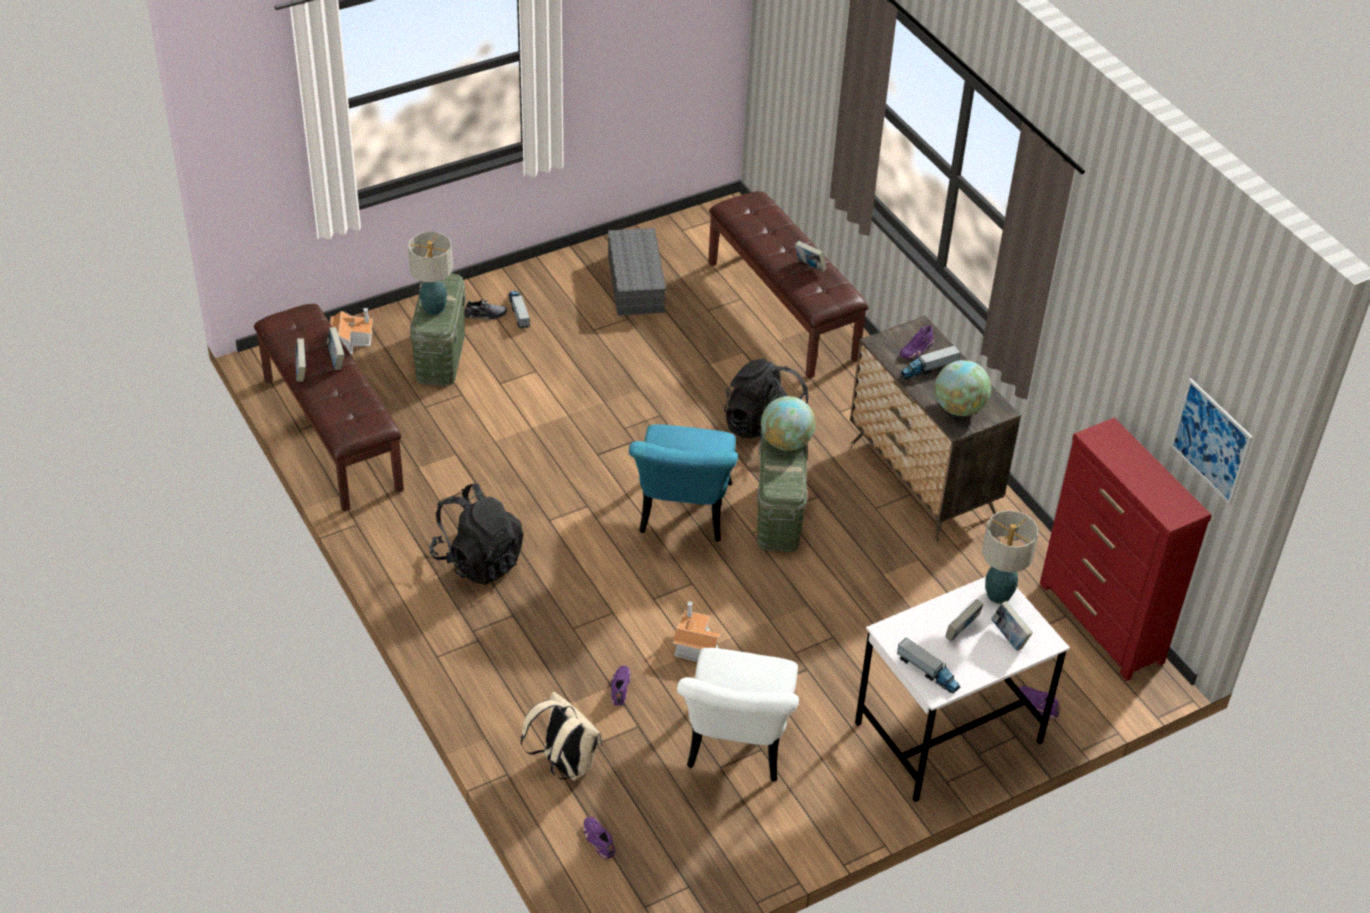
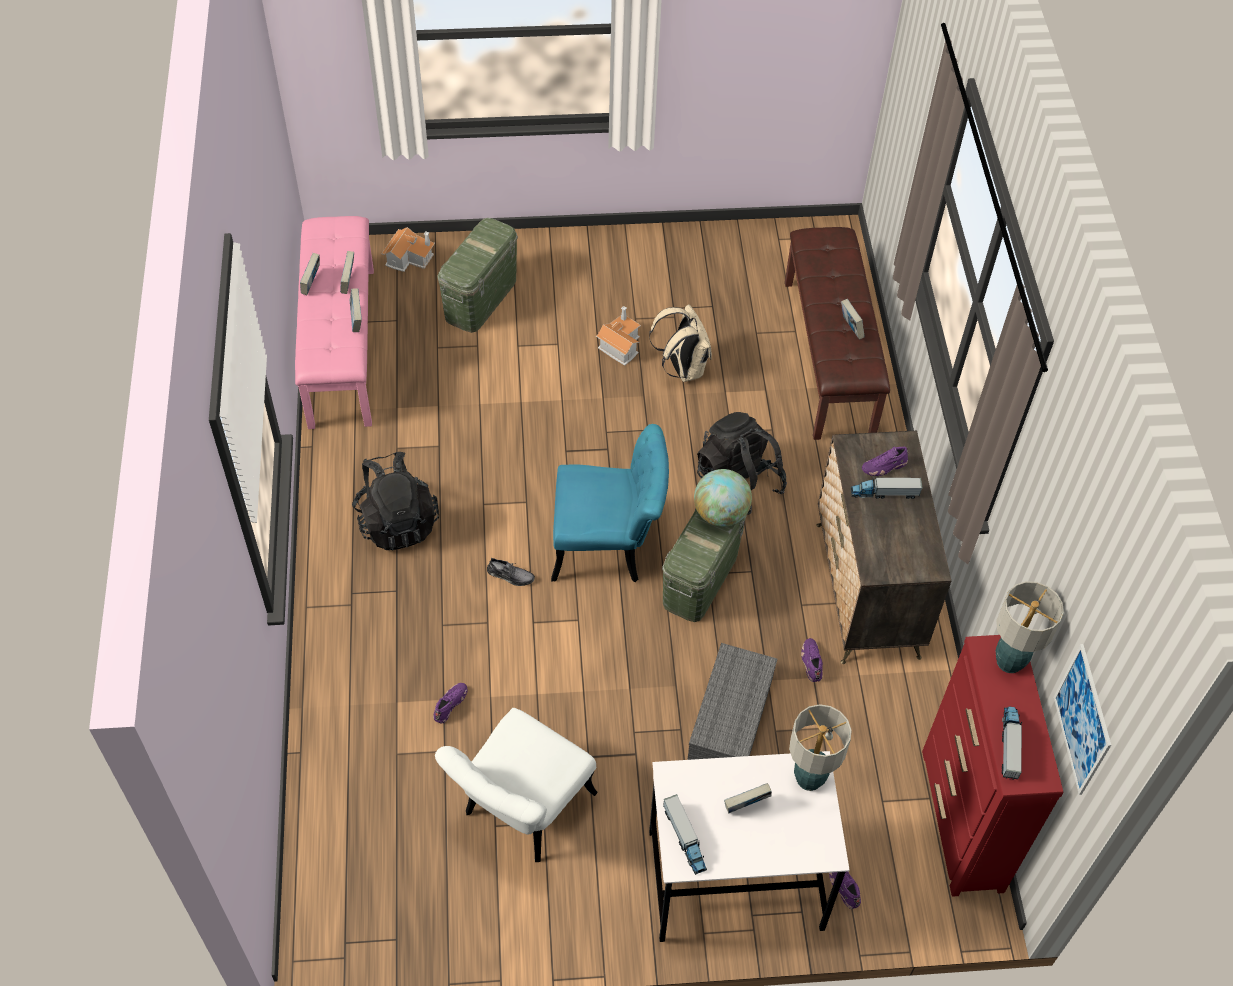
camera: 25 degrees right, 10 degrees up
brown bench [254,304,404,511] -> pink bench [295,216,374,429]
table lamp [408,231,453,315] -> table lamp moved to [996,581,1064,673]
grey shoe [465,299,508,319] -> grey shoe moved to [487,558,535,586]
toy truck [508,291,530,329] -> toy truck moved to [1002,706,1022,780]
beige backpack [521,692,602,781] -> beige backpack moved to [649,304,712,382]
purple shoe [583,817,615,859] -> purple shoe moved to [801,638,823,682]
grey storage box [608,228,666,316] -> grey storage box moved to [687,643,777,760]
turquoise chair [629,424,738,542] -> turquoise chair turned 120 degrees counterclockwise [551,424,669,582]
toy house [673,601,721,662] -> toy house moved to [596,306,641,366]
globe [935,360,991,416] -> none
book [991,601,1033,651] -> book moved to [350,289,362,332]

